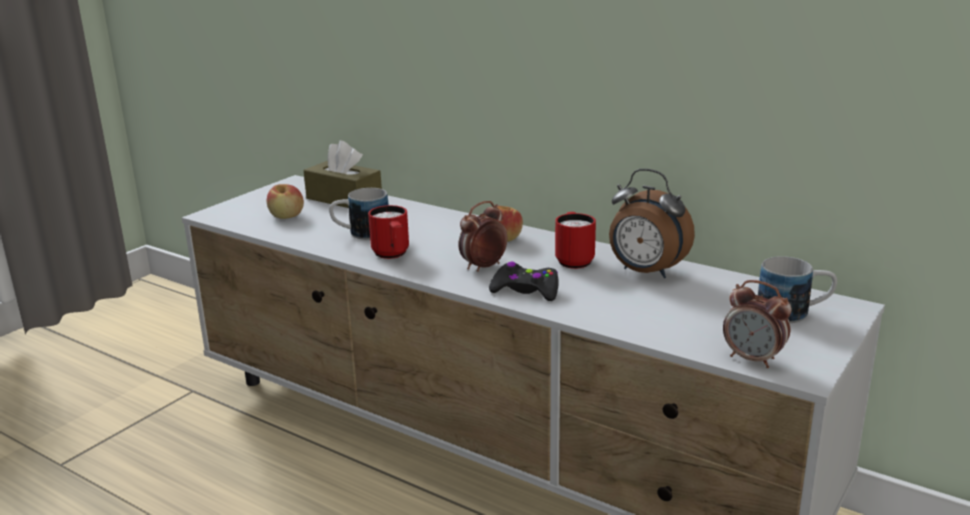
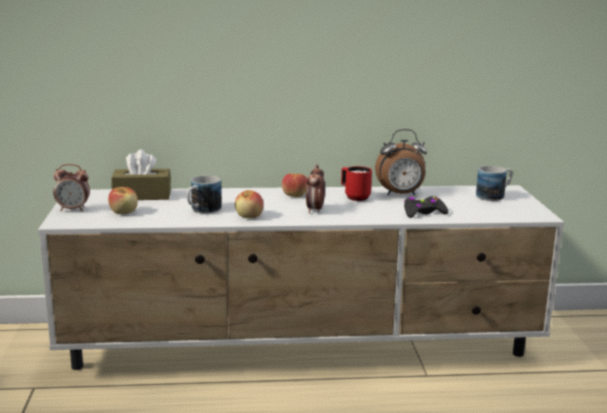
camera: 40 degrees left, 5 degrees down
red mug [368,205,409,259] -> apple [235,190,264,218]
black game controller [489,262,559,301] -> black game controller moved to [404,196,449,218]
alarm clock [723,280,792,368] -> alarm clock moved to [53,164,90,211]

